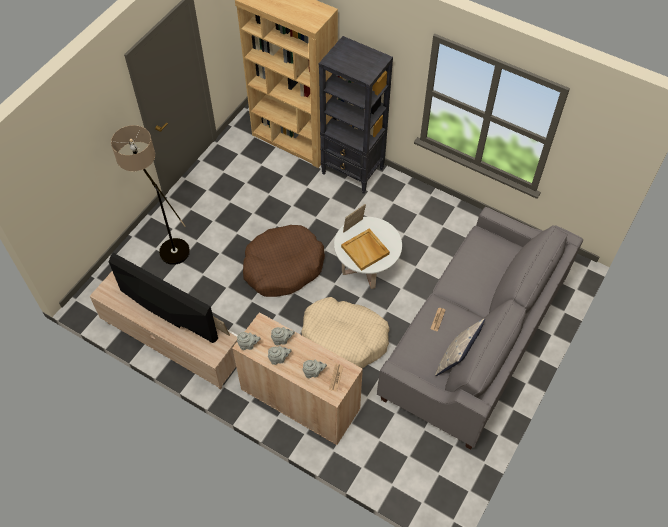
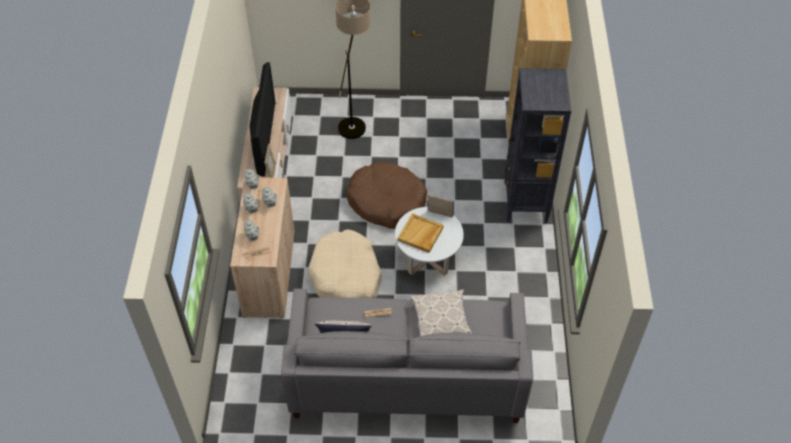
camera: 60 degrees right, 5 degrees down
none -> pillow [411,289,472,336]

